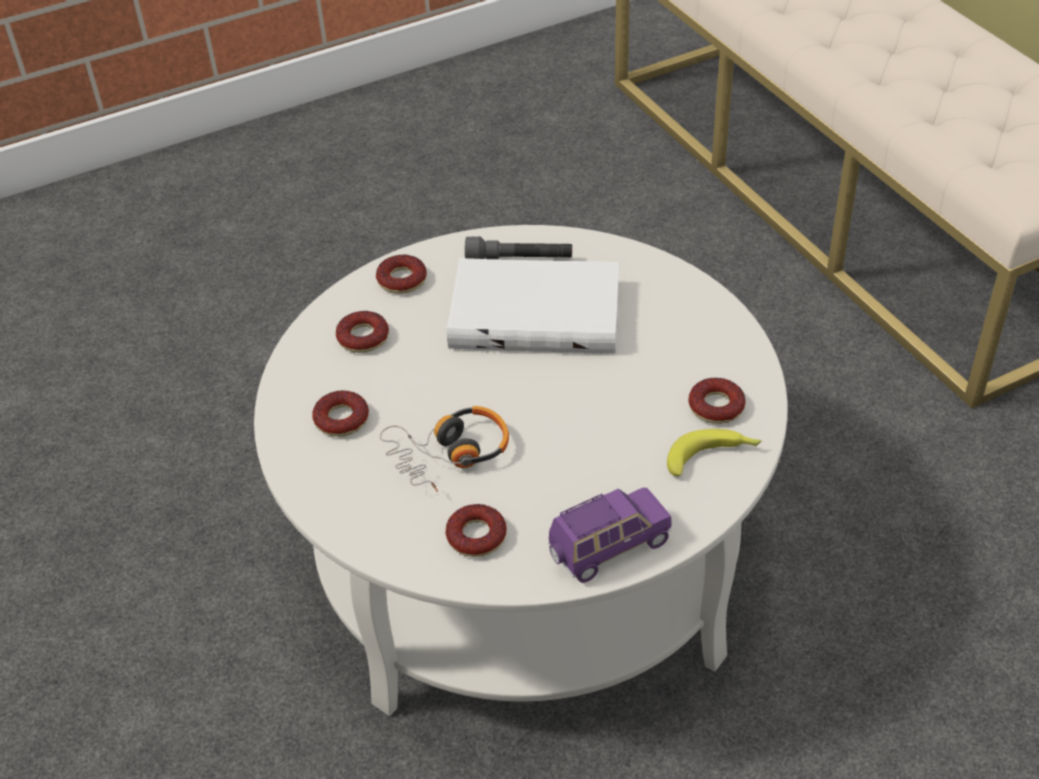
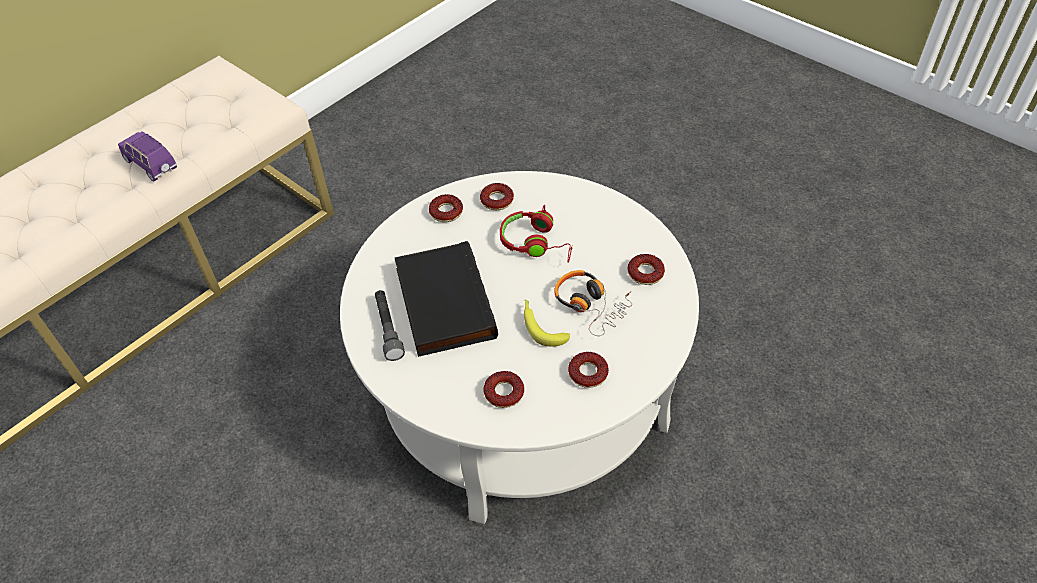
camera: 110 degrees left, 5 degrees up
donut [376,255,427,294] -> donut moved to [429,194,463,222]
white book [447,258,619,354] -> black book [395,241,498,357]
purple toy car [548,488,672,583] -> purple toy car moved to [118,131,177,182]
banana [667,429,762,476] -> banana moved to [524,299,570,347]
none -> red headphones [500,205,573,263]

